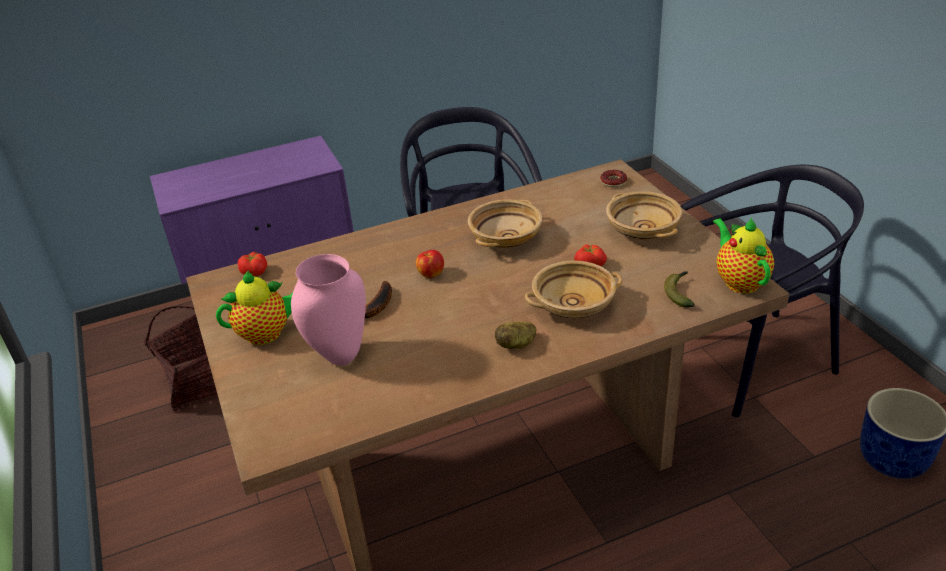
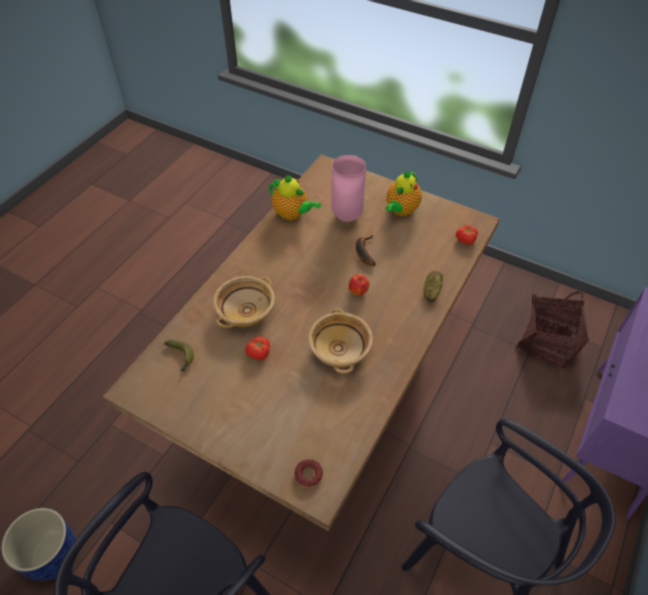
camera: 140 degrees right, 15 degrees up
potato [495,322,536,349] -> potato moved to [423,271,443,302]
beige bowl [606,191,683,240] -> none
teapot [713,218,774,294] -> teapot moved to [269,175,321,220]

